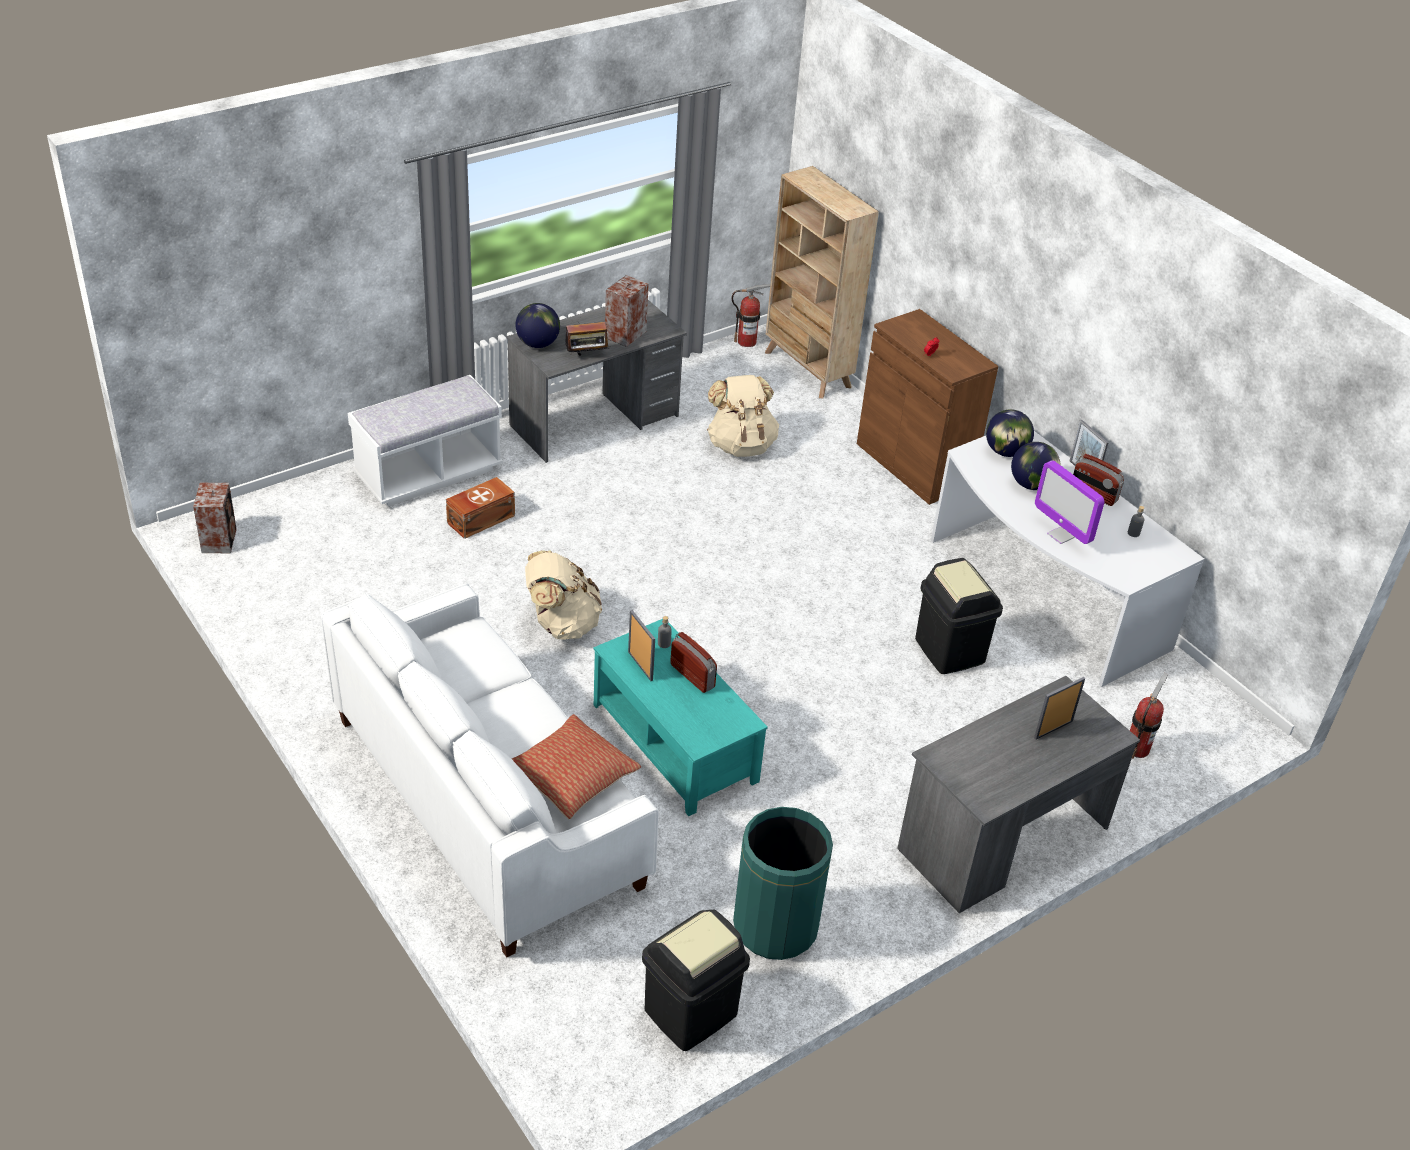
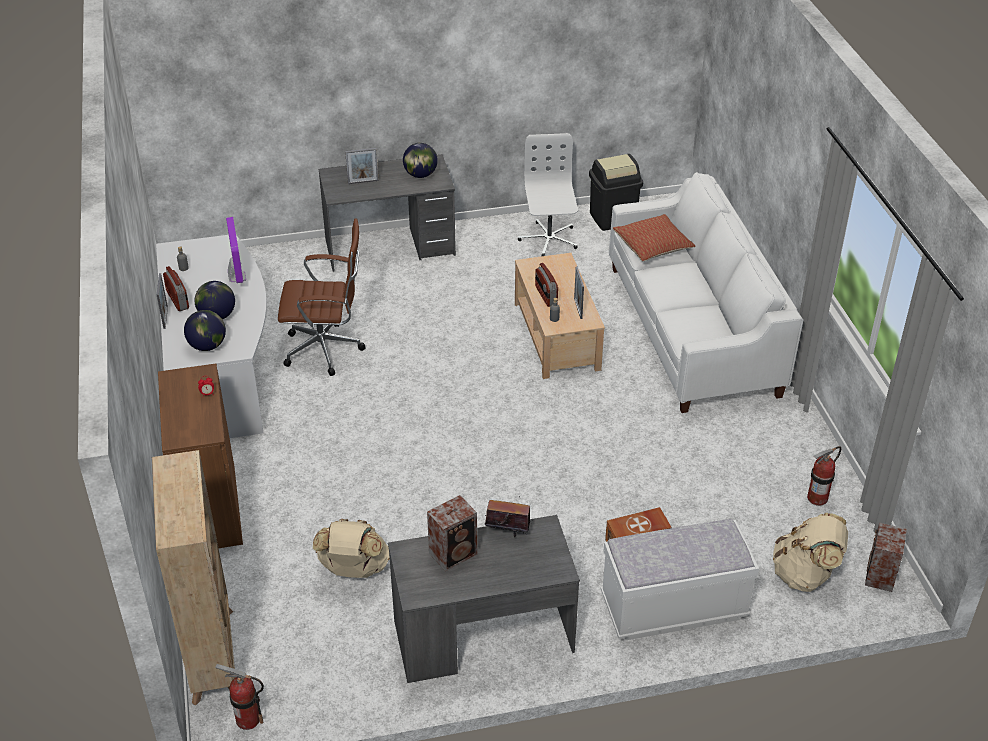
camera: 155 degrees left, 0 degrees up
globe [515,303,560,348] -> globe moved to [403,143,438,178]
beige backpack [525,550,602,640] -> beige backpack moved to [773,513,848,592]
turquoise coffee table [594,619,768,816] -> beige coffee table [515,253,605,379]
green trash can [733,807,833,960] -> white office chair [518,133,578,256]
black trash can [915,558,1003,674] -> brown office chair [278,218,366,376]
fire extinguisher [1130,673,1168,759] -> fire extinguisher moved to [807,446,841,506]

